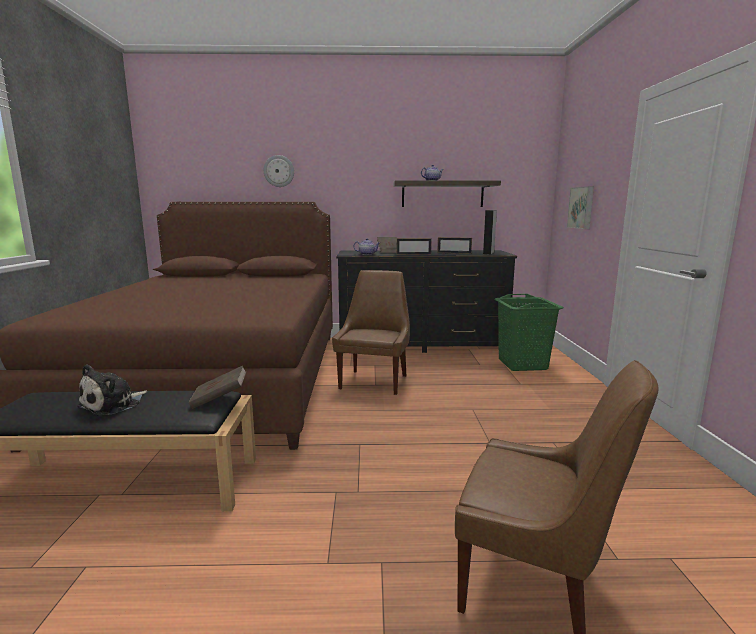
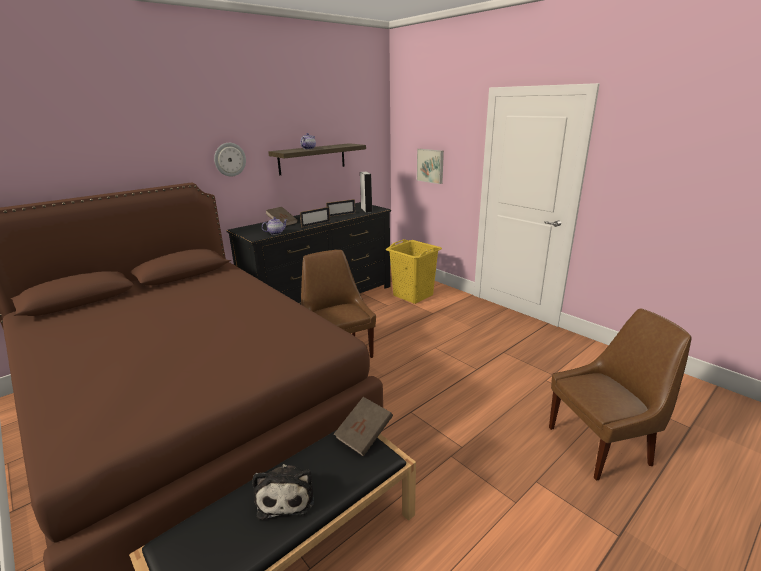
camera: 40 degrees left, 10 degrees up
wall clock [264,155,294,187] -> wall clock moved to [214,143,246,177]
green laundry basket [494,294,564,371] -> yellow laundry basket [386,239,442,304]

